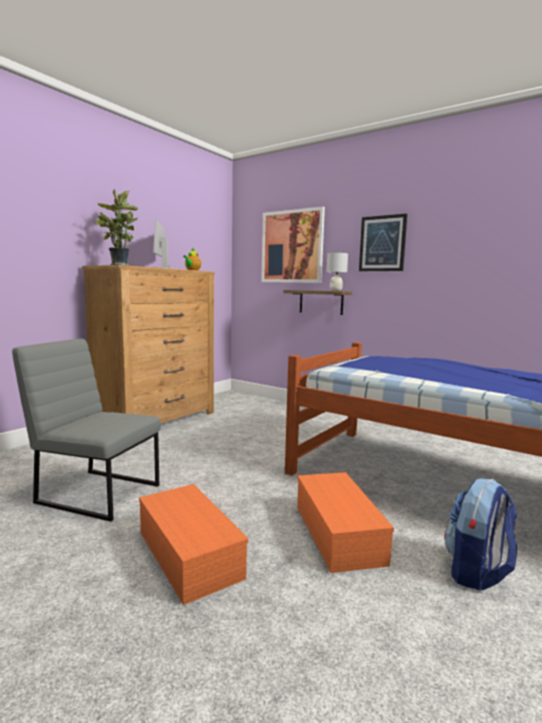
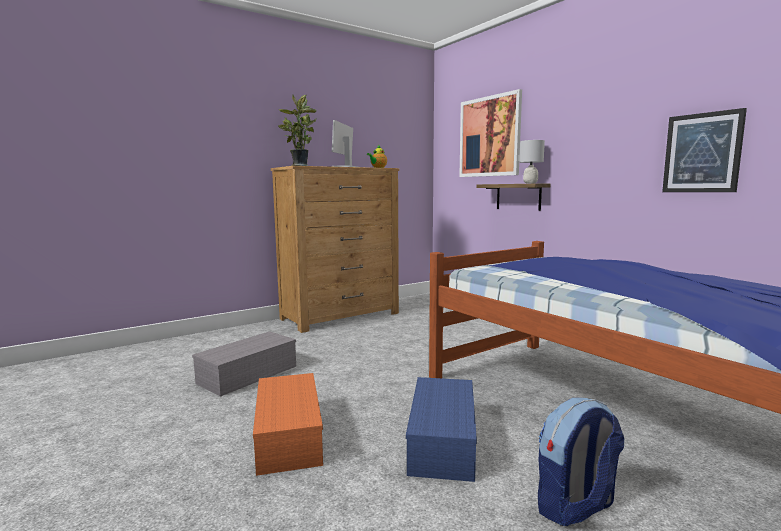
camera: 20 degrees right, 0 degrees up
grey chair [12,339,161,522] -> grey storage box [192,331,296,396]
orange storage box [297,472,394,573] -> blue storage box [406,377,477,482]
picture [359,214,407,271] -> picture moved to [662,108,747,192]

